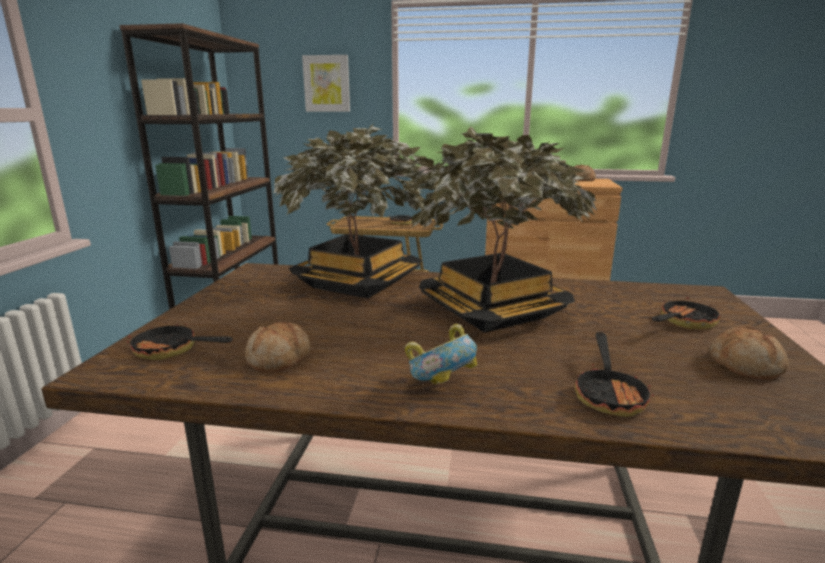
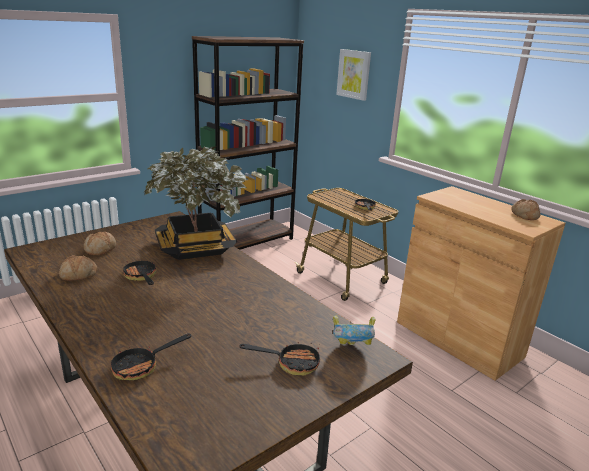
camera: 40 degrees right, 5 degrees up
frying pan [127,324,233,360] -> frying pan moved to [123,260,157,285]
potted plant [401,127,597,333] -> none
bowl [405,324,477,385] -> bowl moved to [333,315,375,345]
bread [709,326,789,380] -> bread moved to [84,231,116,255]

